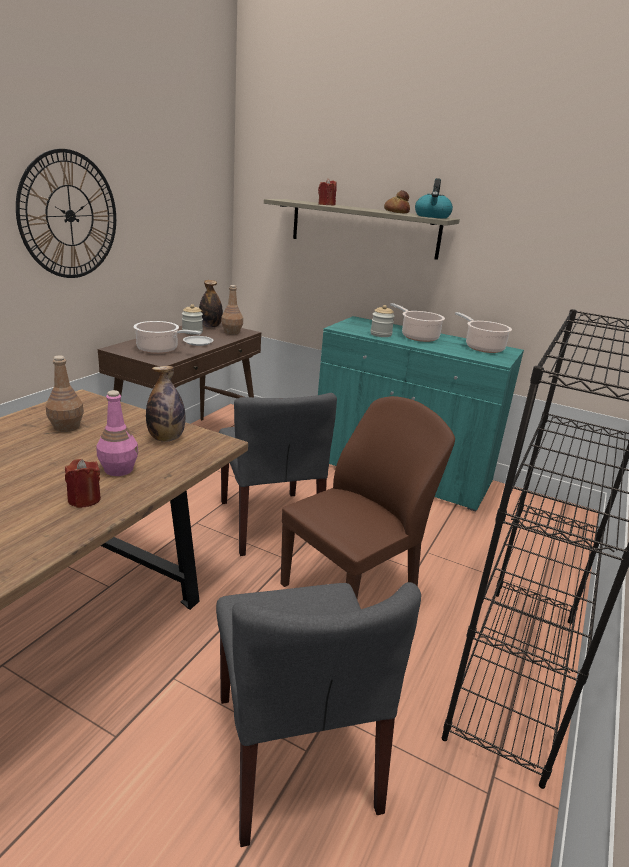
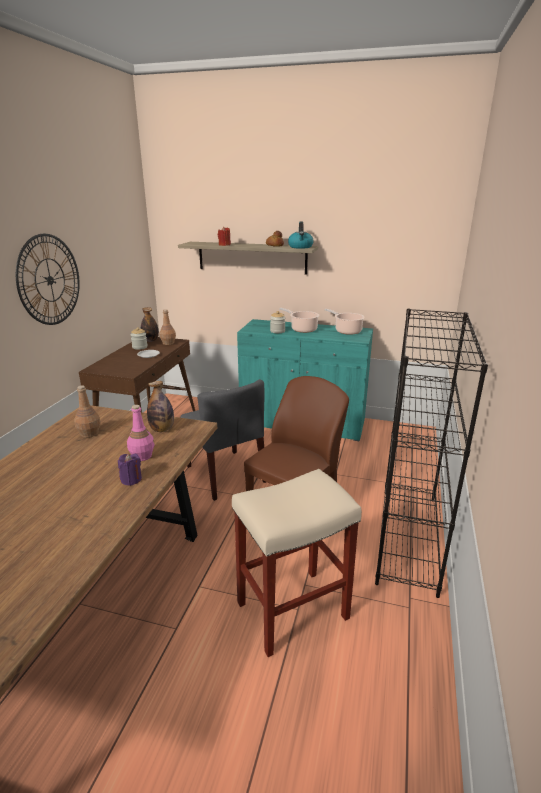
camera: 10 degrees left, 0 degrees up
red candle [65,459,101,508] -> purple candle [118,454,142,486]
cooking pot [133,321,202,354] -> none
grey chair [216,582,421,847] -> beige stool [232,469,362,657]

